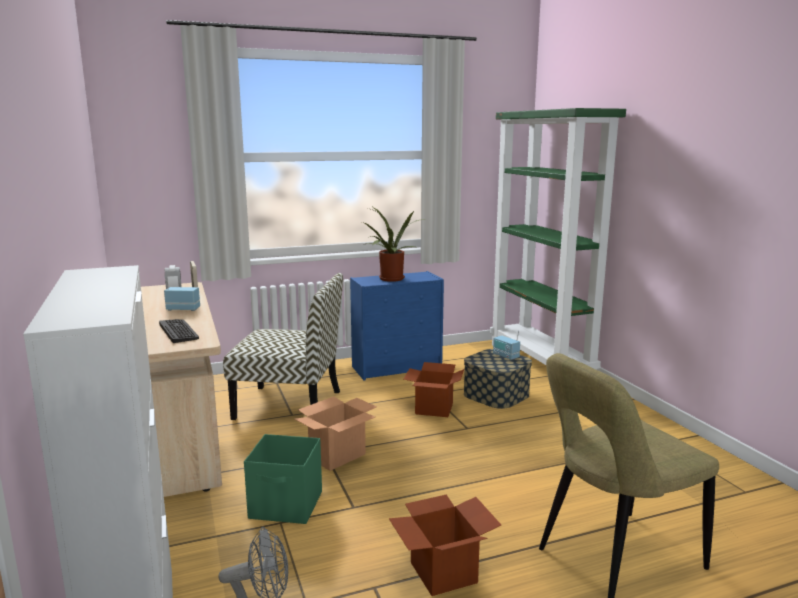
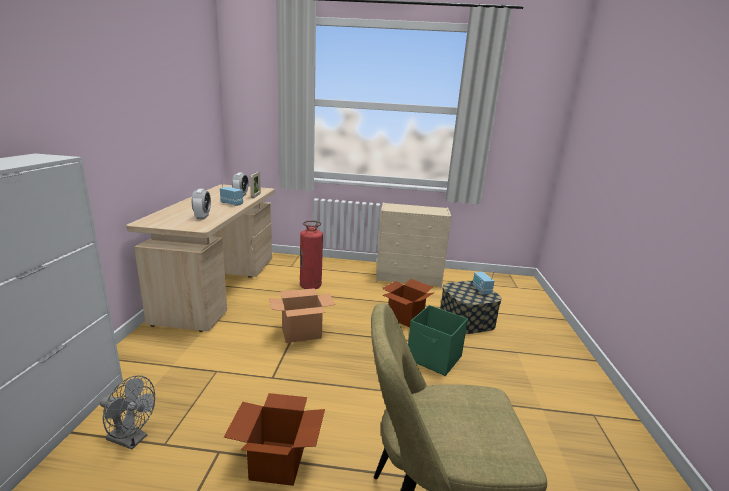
camera: 25 degrees right, 5 degrees up
keyboard [159,319,199,343] -> alarm clock [192,189,211,219]
chair [223,273,343,420] -> fire extinguisher [300,220,323,289]
green storage box [244,434,322,524] -> green storage box moved to [408,305,468,376]
blue dresser [350,271,444,380] -> beige dresser [376,203,451,288]
potted plant [362,207,425,282] -> none
green bookcase [490,108,626,370] -> none

